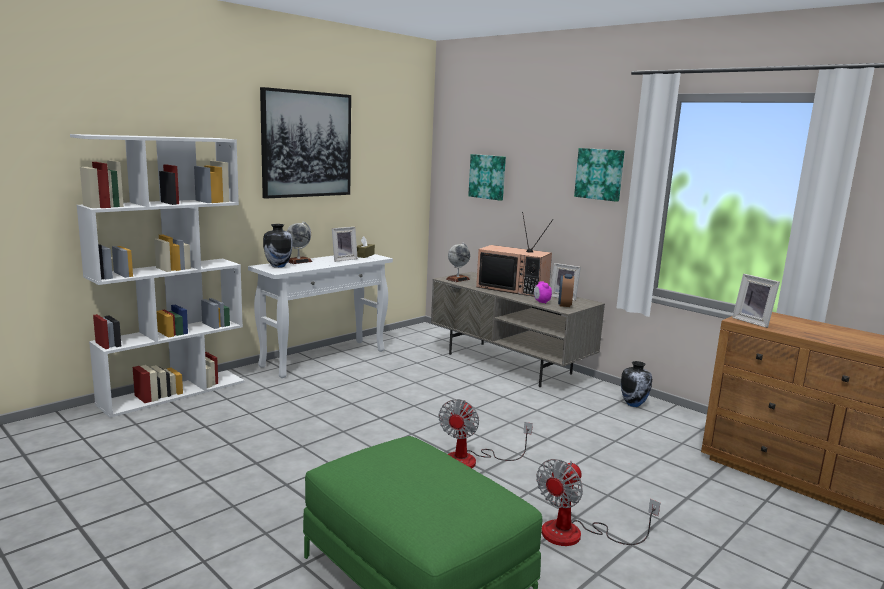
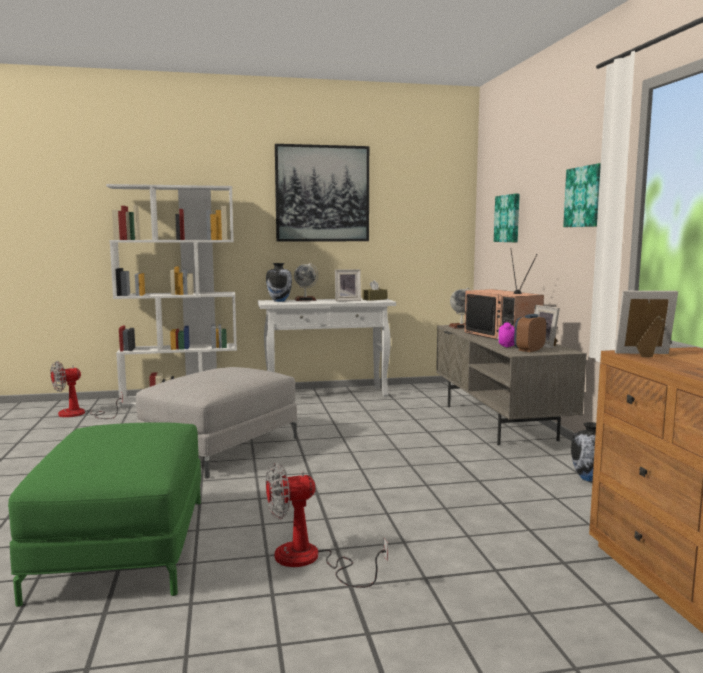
camera: 35 degrees right, 5 degrees down
fan [438,399,533,468] -> fan moved to [50,361,123,419]
picture frame [732,274,780,328] -> picture frame turned 90 degrees clockwise [615,291,678,357]
none -> grey ottoman [136,367,297,478]

